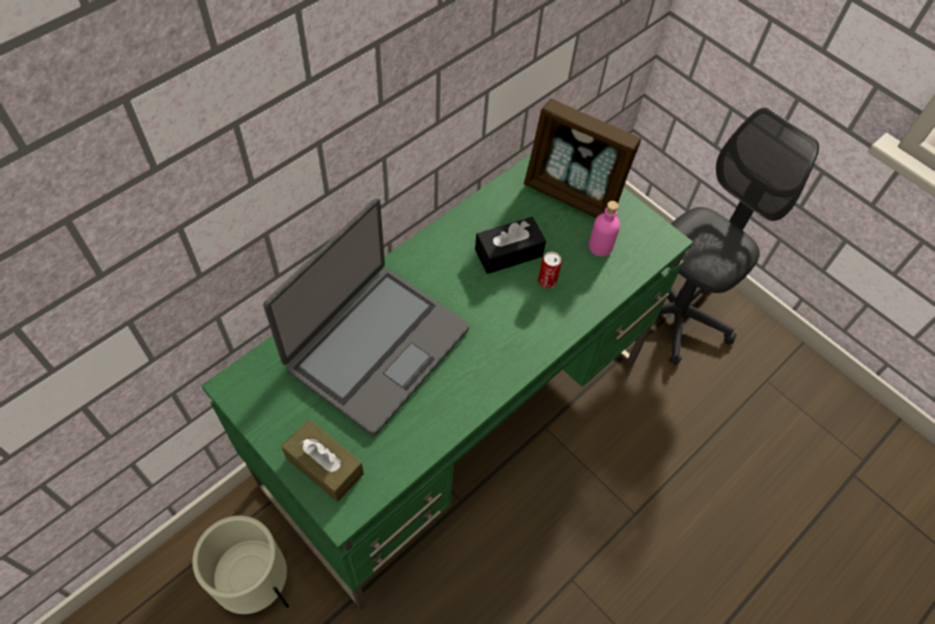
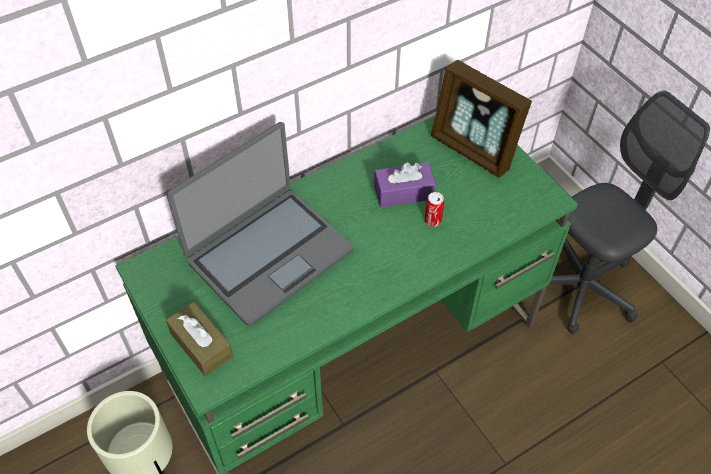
camera: 15 degrees right, 5 degrees down
black tissue box [475,217,546,274] -> purple tissue box [374,162,436,207]
pink bottle [588,201,620,256] -> none

